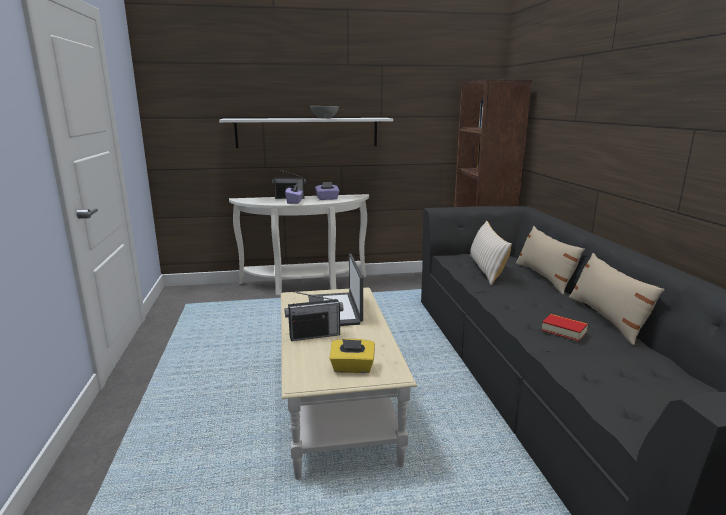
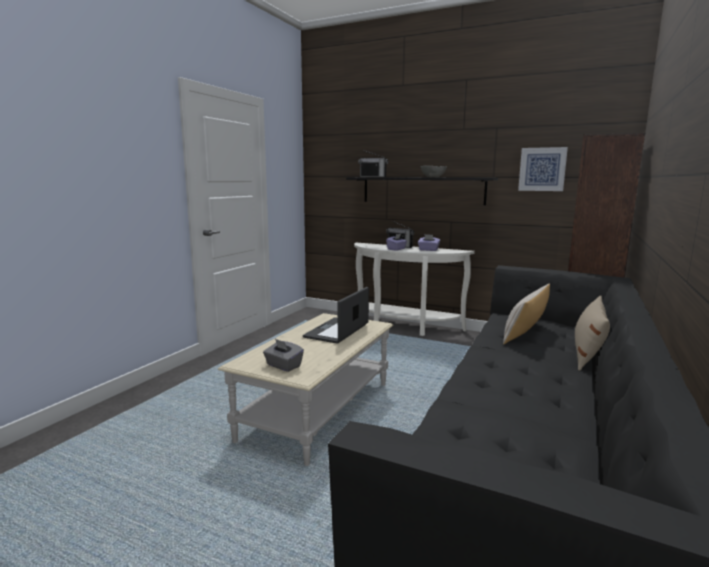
camera: 35 degrees right, 5 degrees down
white shelf [219,118,393,148] -> black shelf [346,177,498,205]
radio [285,291,343,341] -> radio moved to [358,150,388,177]
yellow tissue box [330,338,375,373] -> grey tissue box [263,339,304,372]
book [541,314,588,341] -> none
beige pillow [569,253,665,345] -> none
none -> picture [518,147,568,191]

